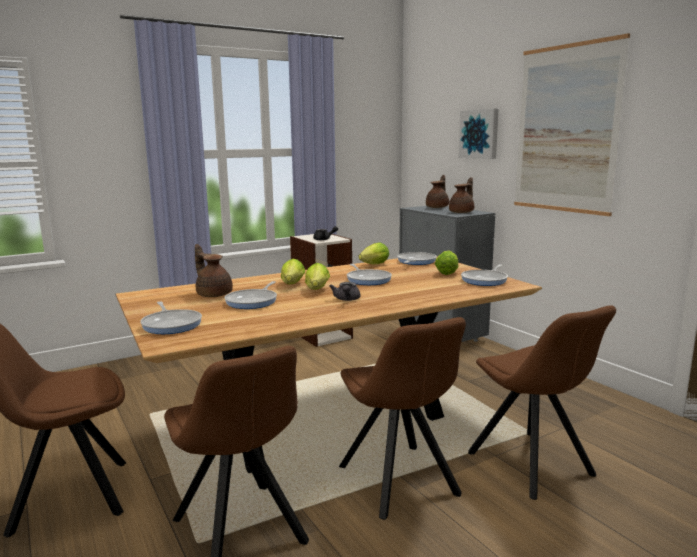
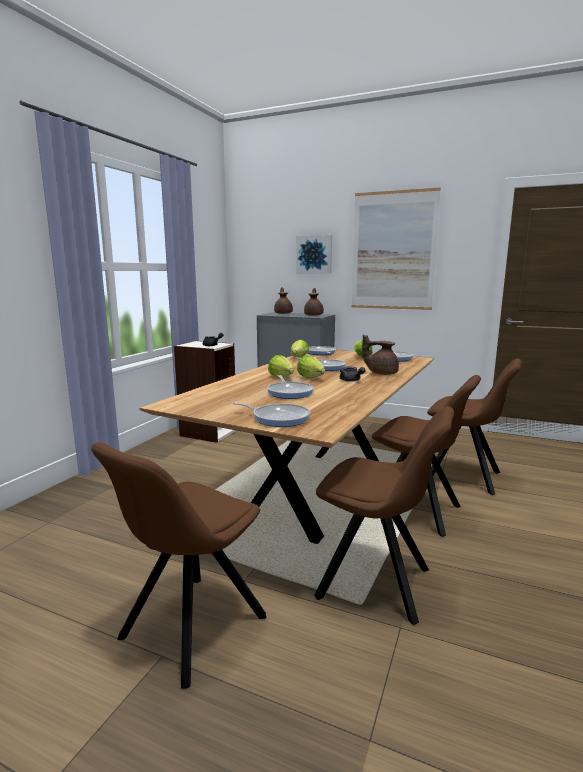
camera: 35 degrees left, 0 degrees up
brown teapot [195,244,233,297] -> brown teapot moved to [362,334,399,375]

